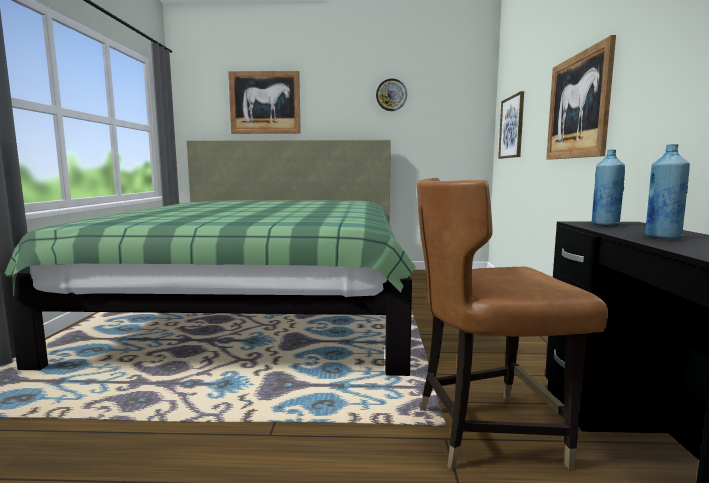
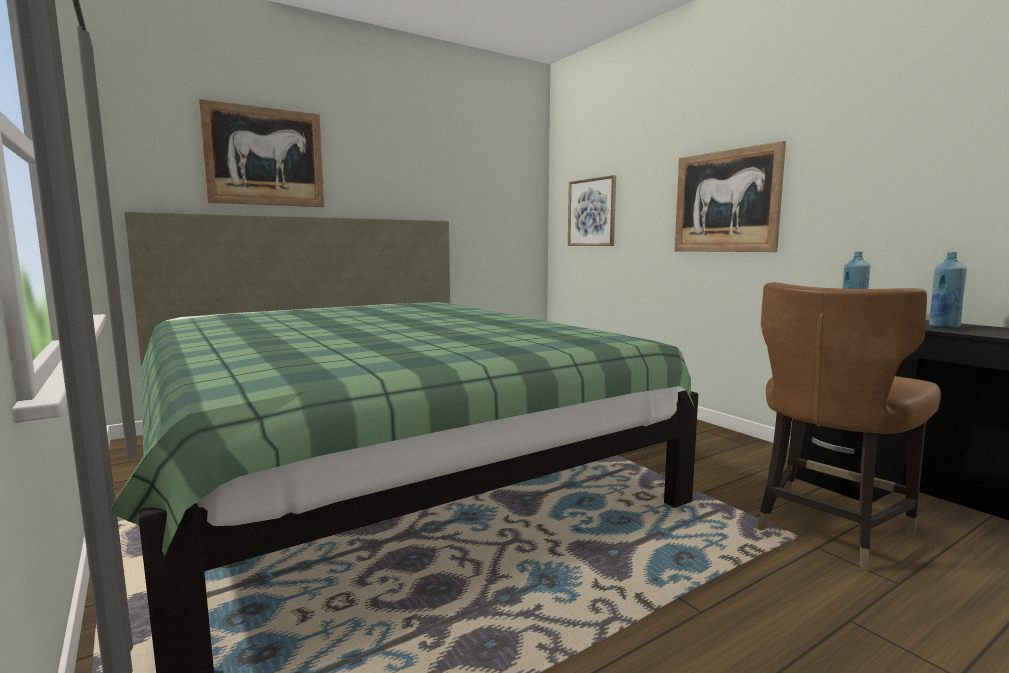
camera: 35 degrees left, 0 degrees up
wall clock [376,79,407,111] -> none

